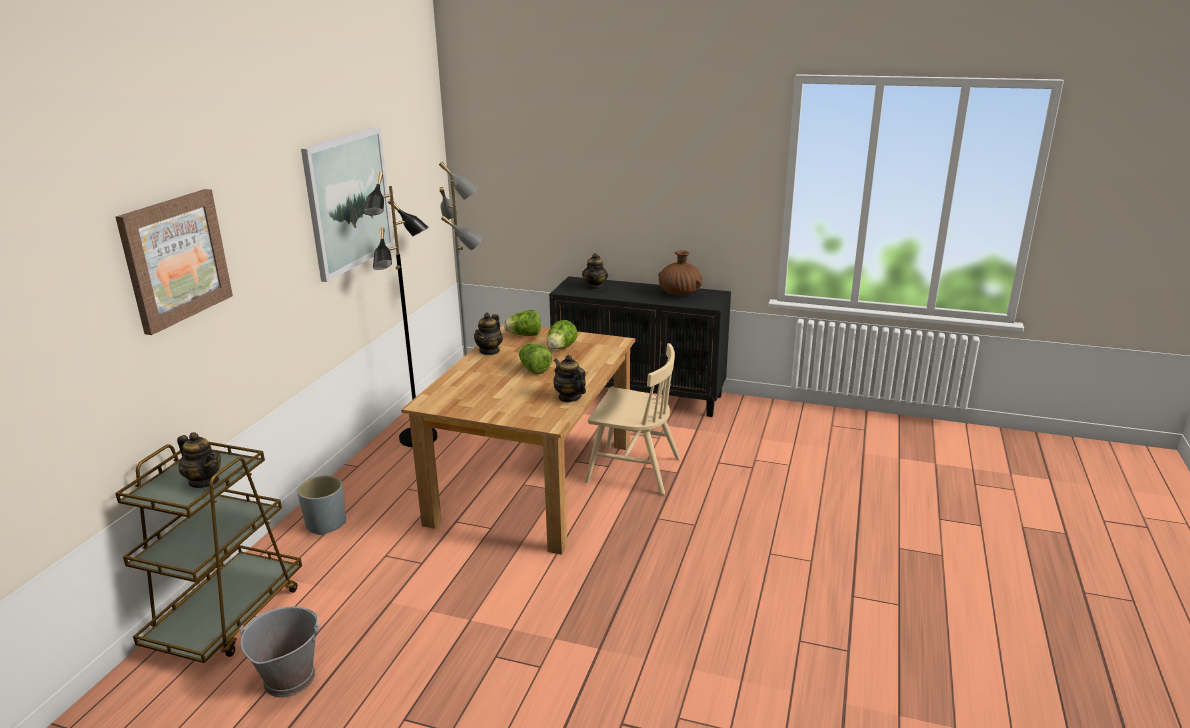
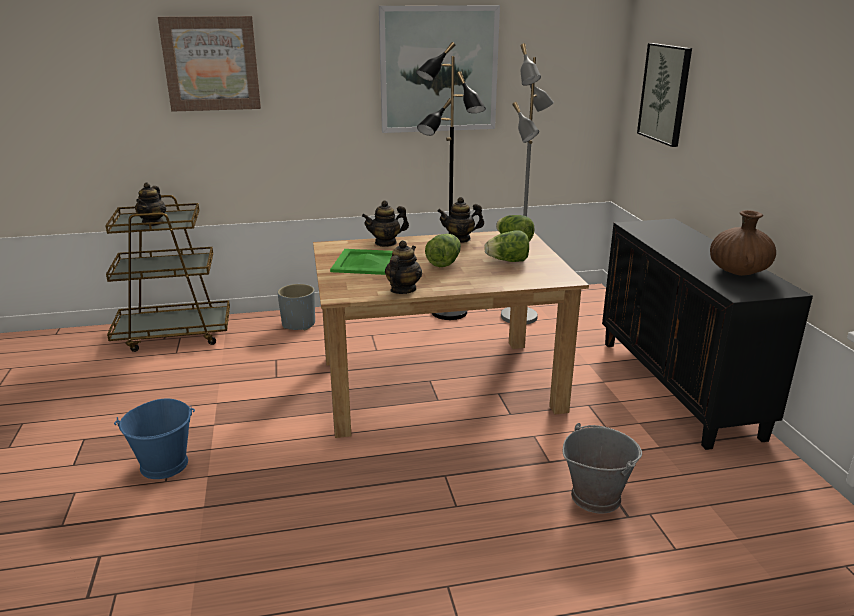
camera: 60 degrees right, 0 degrees up
grey bucket [239,606,321,698] -> grey bucket moved to [563,423,642,514]
teapot [582,253,608,290] -> teapot moved to [362,200,409,247]
beige chair [585,343,681,495] -> none
none -> blue bucket [114,398,195,479]
none -> green tray [330,249,393,275]
none -> picture [637,43,692,147]

